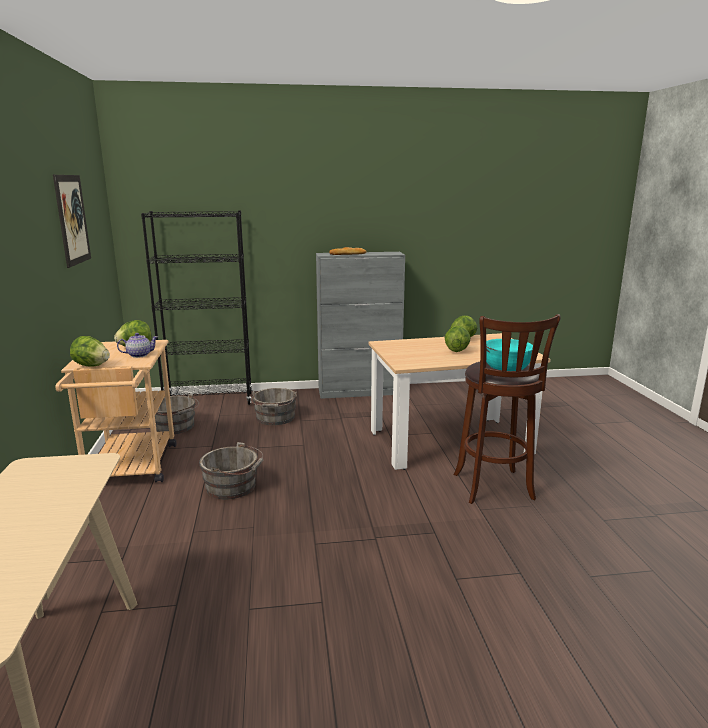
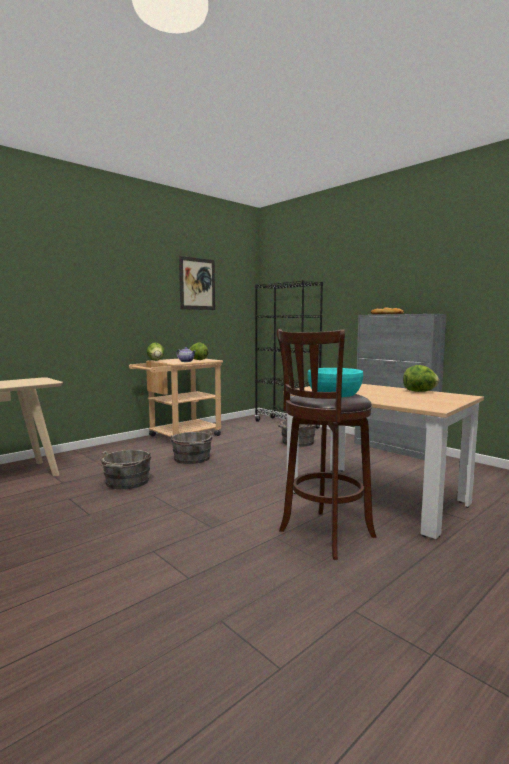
camera: 55 degrees right, 10 degrees down
grey bucket [155,393,199,434] -> grey bucket moved to [97,450,151,489]
lettuce [445,326,471,352] -> none

